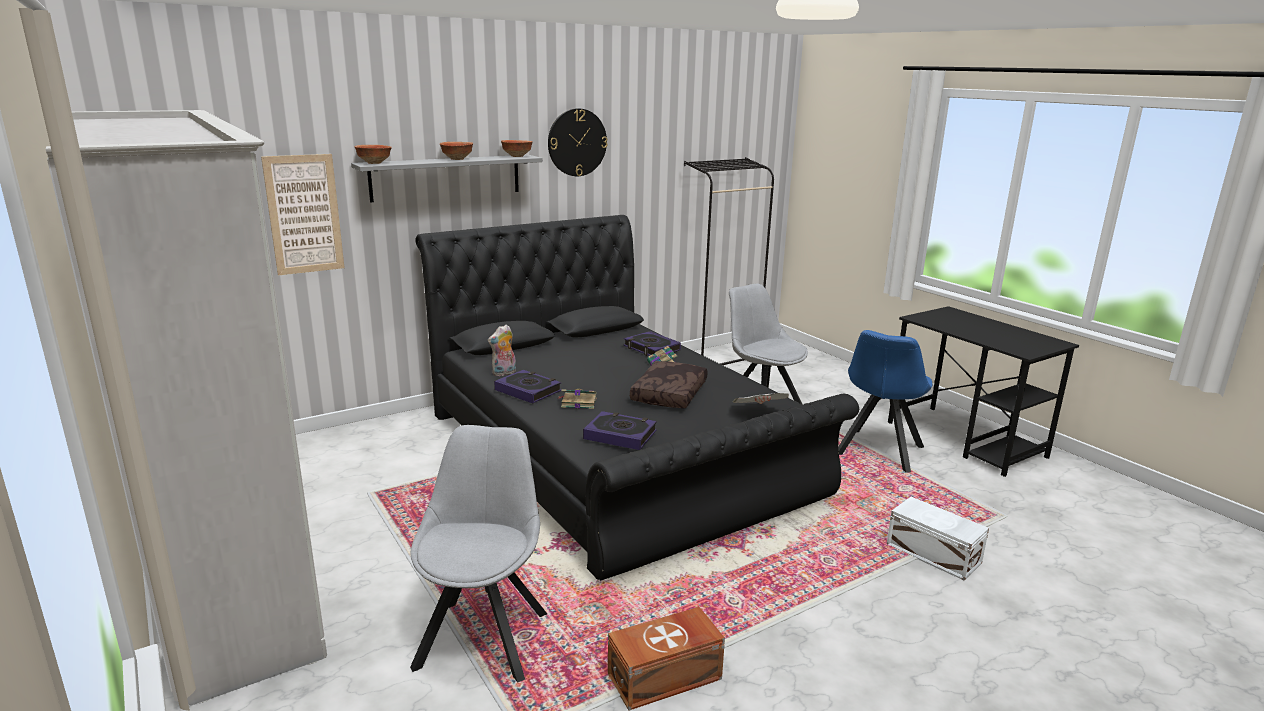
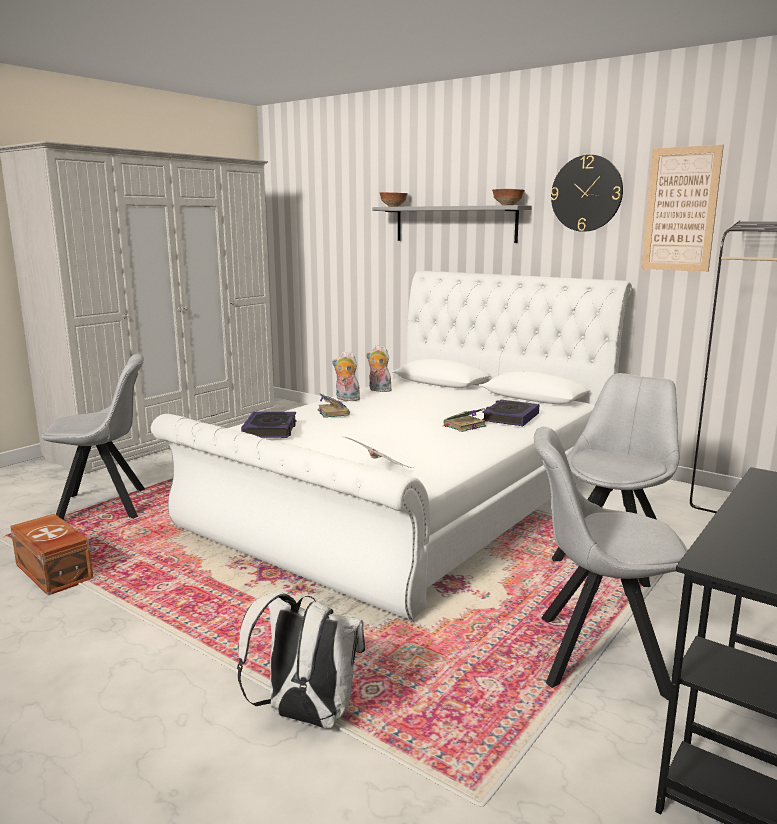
camera: 70 degrees right, 5 degrees down
picture [261,154,345,276] -> picture moved to [641,145,724,272]
black bed [416,215,859,581] -> white bed [151,271,632,620]
bowl [440,142,473,160] -> none
book [494,370,561,404] -> plush toy [332,352,360,401]
brown pillow [630,361,708,408] -> none
blue chair [838,330,932,473] -> grey chair [534,427,688,701]
white storage box [887,497,989,580] -> white backpack [237,592,365,728]

